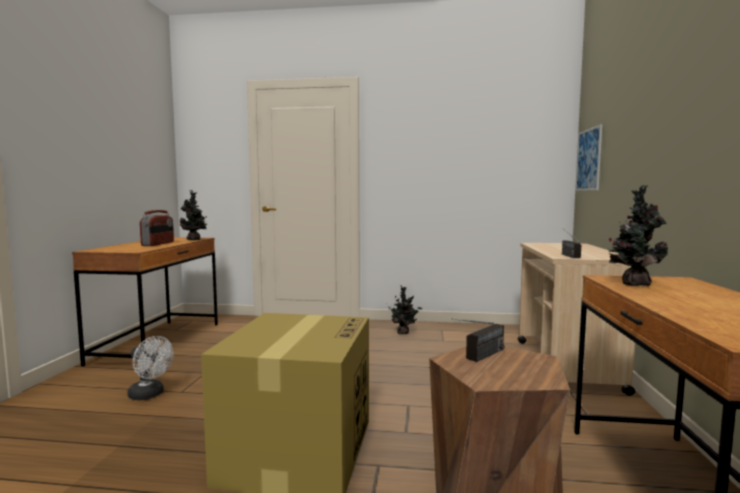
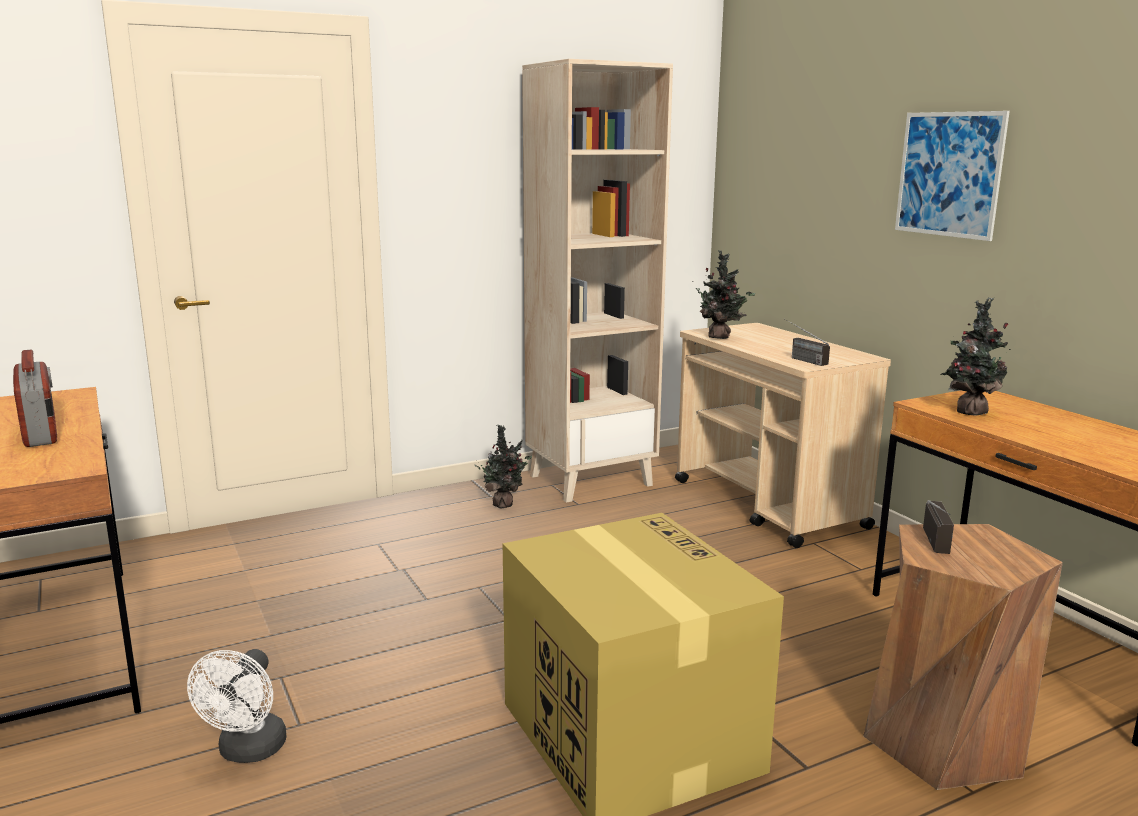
camera: 35 degrees left, 10 degrees up
white fan [127,336,174,400] -> white fan turned 105 degrees clockwise [187,649,286,763]
potted plant [180,190,207,240] -> potted plant moved to [692,250,755,339]
picture [576,124,602,191] -> picture moved to [895,111,1010,241]
none -> beige bookcase [522,59,673,503]

